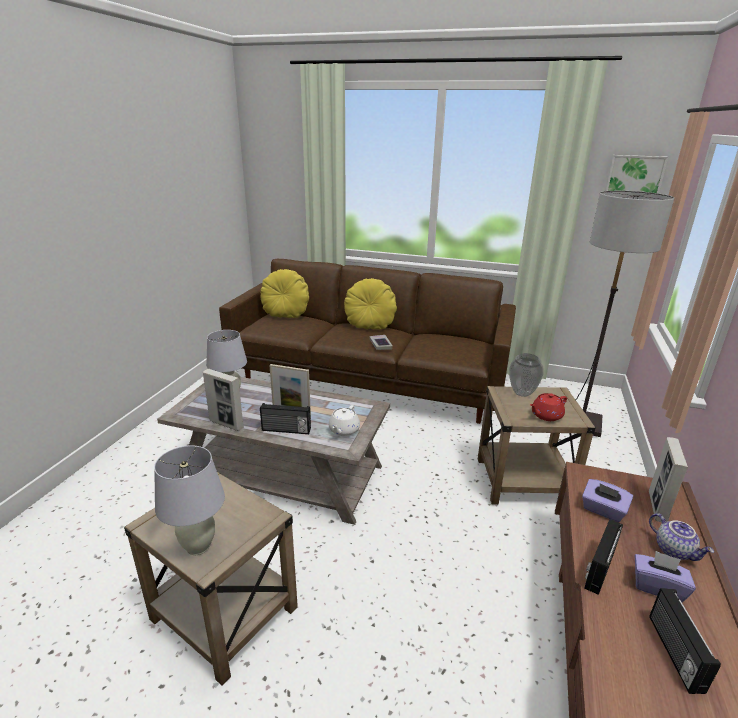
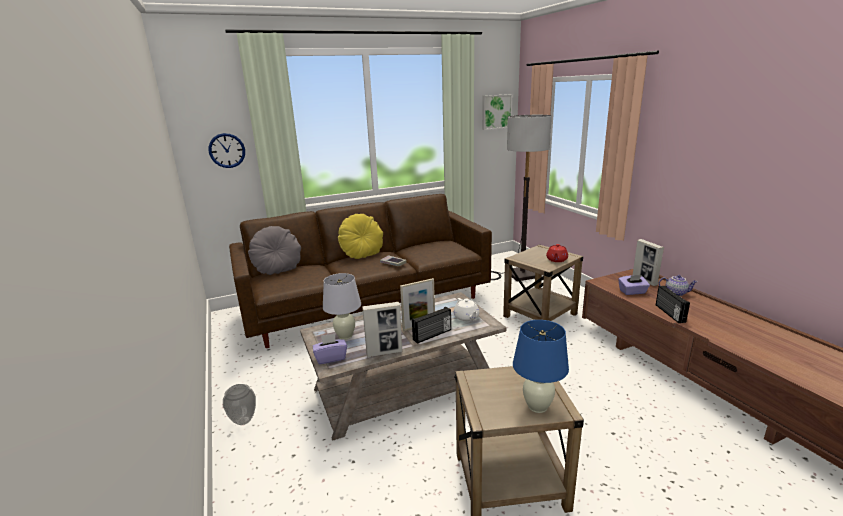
camera: 40 degrees left, 5 degrees down
white table lamp [154,445,225,555] -> blue table lamp [513,320,569,413]
yellow pillow [260,269,309,318] -> grey pillow [248,226,301,275]
vase [509,353,544,397] -> vase moved to [223,384,256,425]
purple tissue box [635,551,696,602] -> purple tissue box moved to [313,334,347,364]
radio [649,588,721,694] -> none
none -> wall clock [209,133,245,168]

